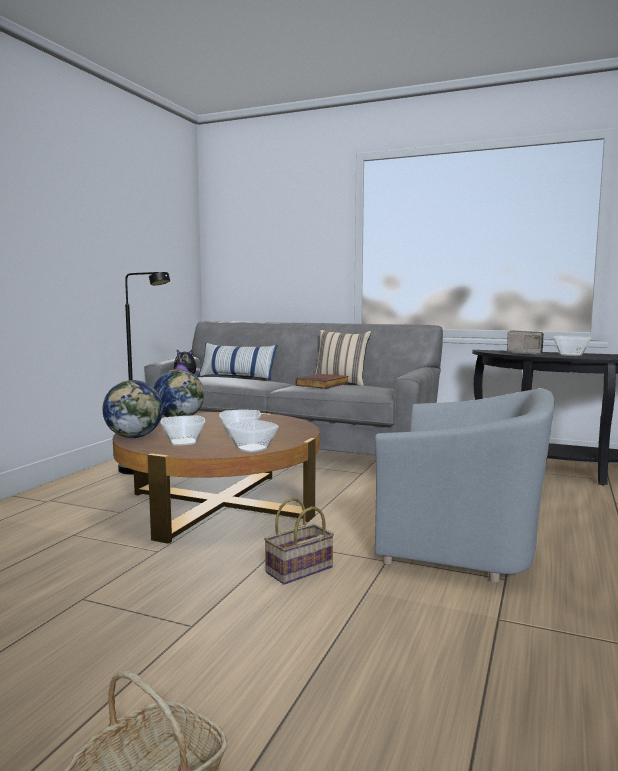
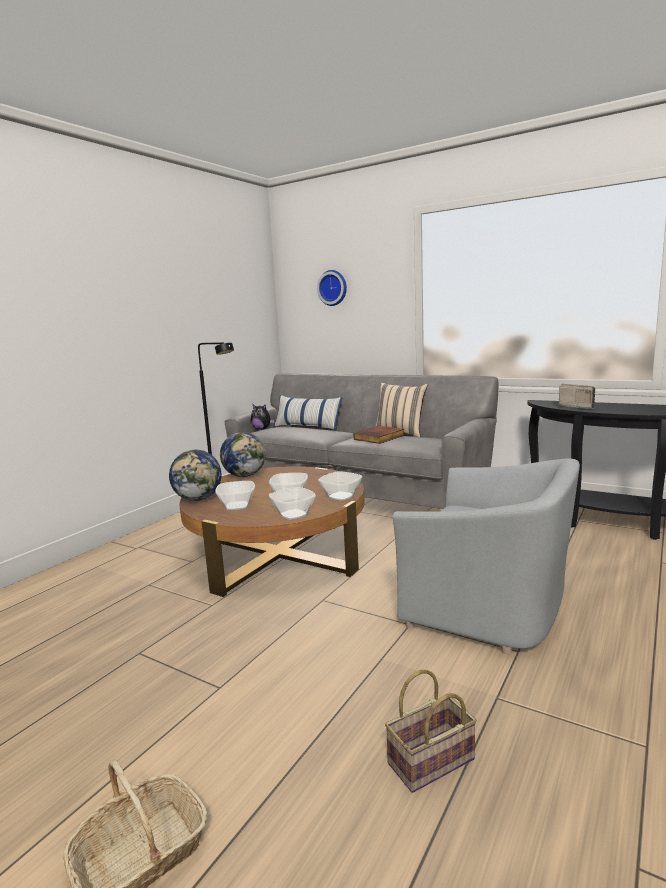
camera: 10 degrees right, 5 degrees up
basket [264,498,334,585] -> basket moved to [385,670,477,793]
bowl [553,336,591,356] -> bowl moved to [318,471,362,501]
none -> wall clock [317,270,347,306]

